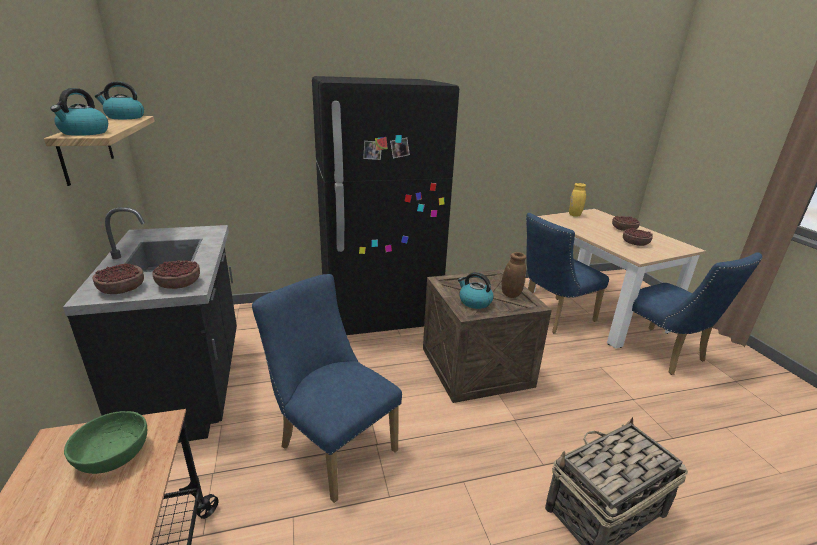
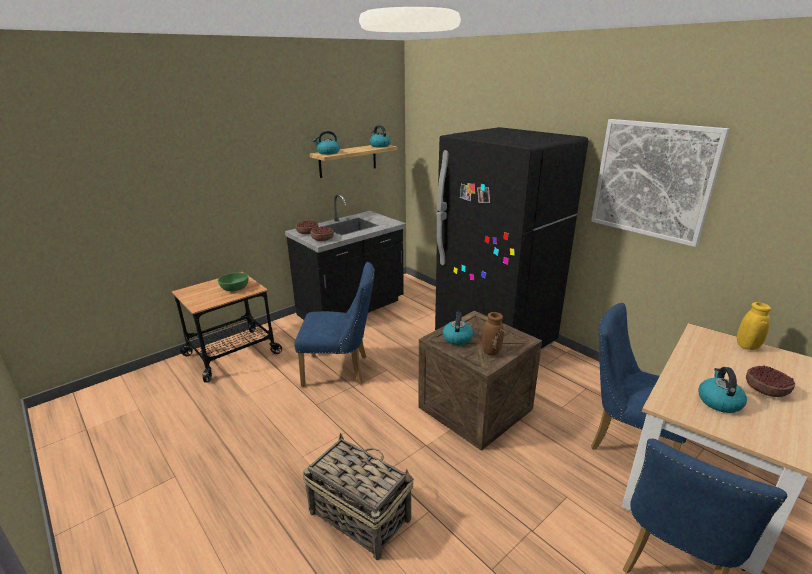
camera: 65 degrees right, 0 degrees up
blue chair [252,274,402,503] -> blue chair turned 75 degrees clockwise [294,262,374,387]
bowl [623,228,653,246] -> kettle [698,367,747,413]
none -> picture [591,119,730,247]

